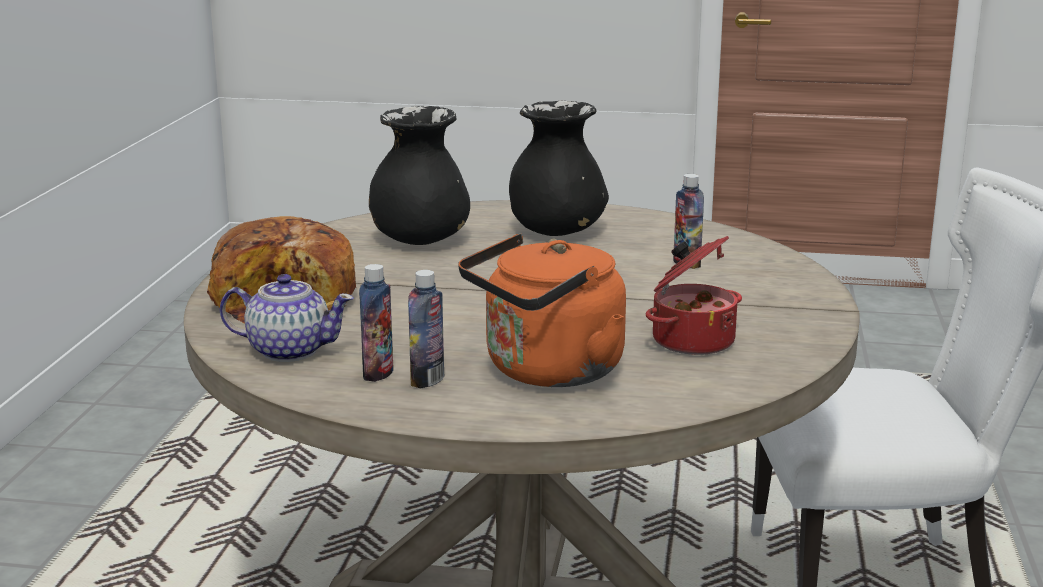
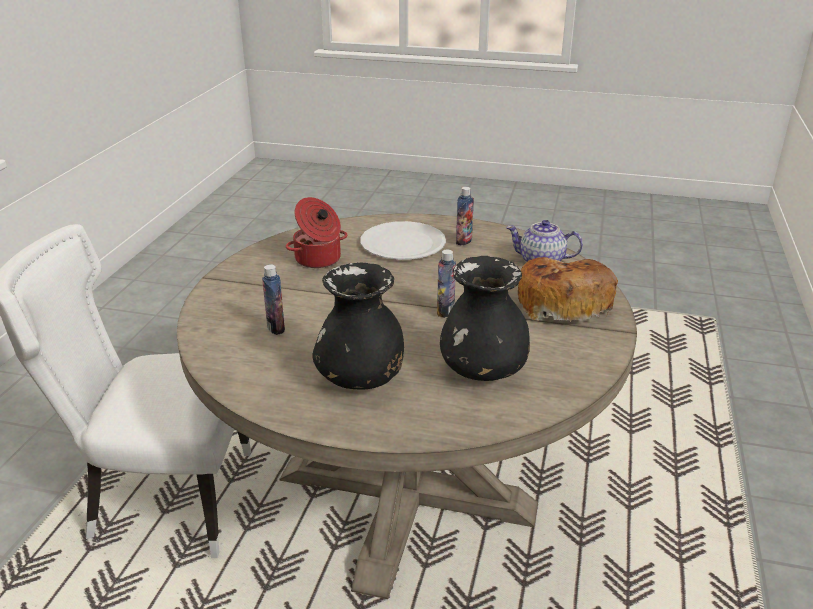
camera: 175 degrees left, 10 degrees up
bottle [359,264,394,382] -> bottle moved to [437,249,456,318]
orange kettle [458,234,626,387] -> white plate [361,221,446,260]

